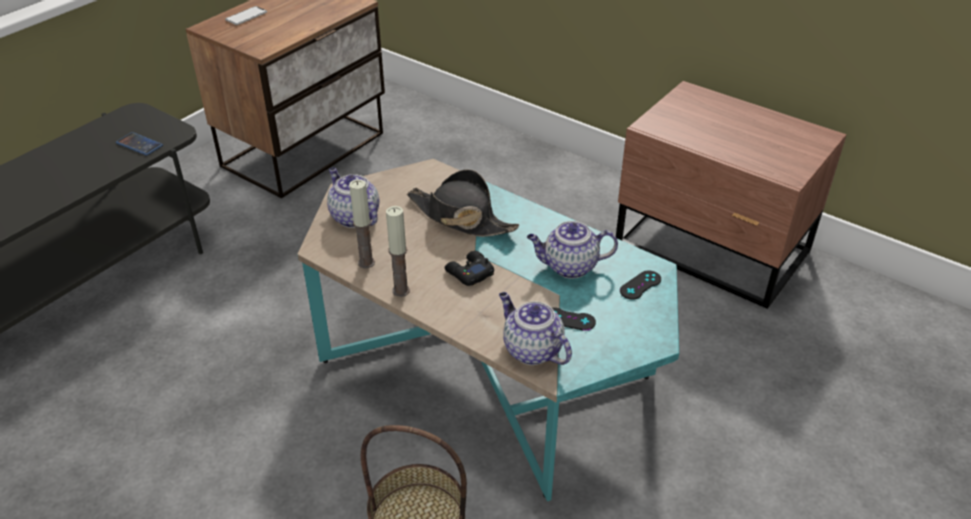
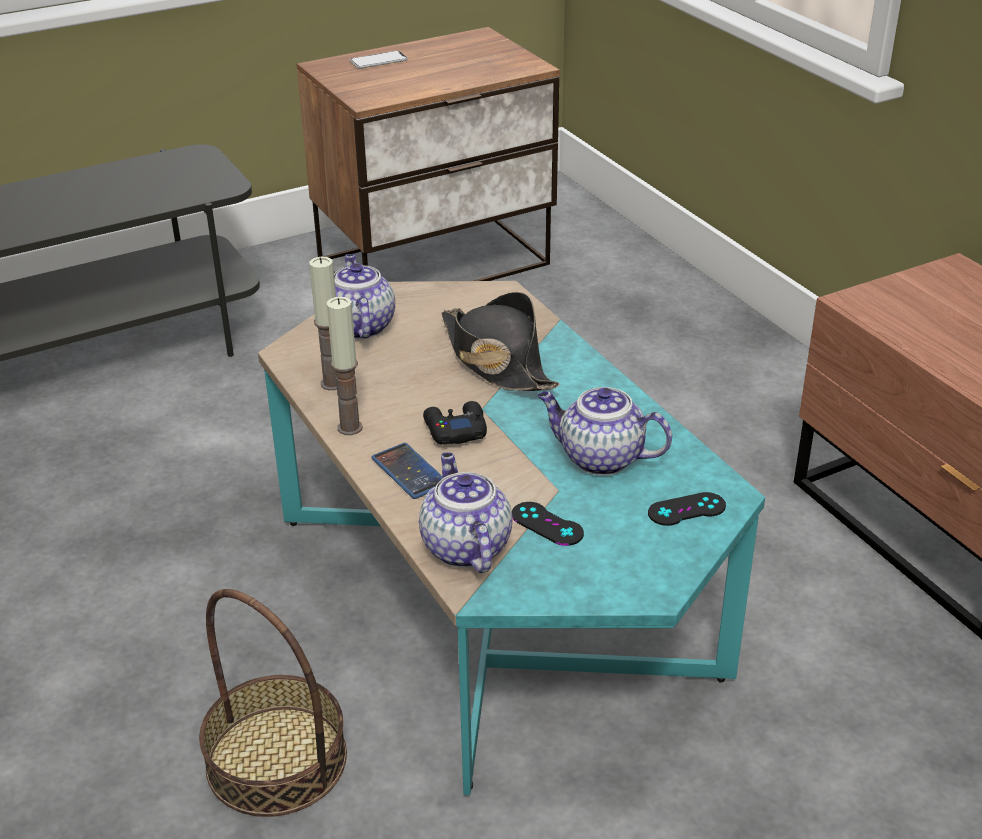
camera: 25 degrees right, 5 degrees down
phone [116,132,163,156] -> phone moved to [371,443,443,499]

